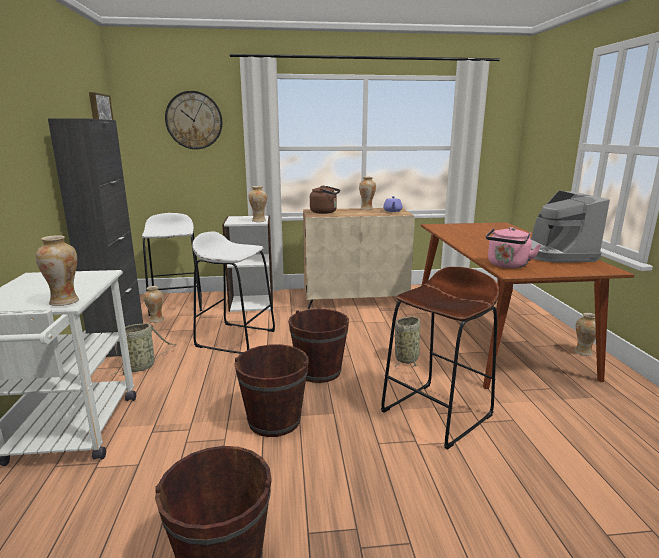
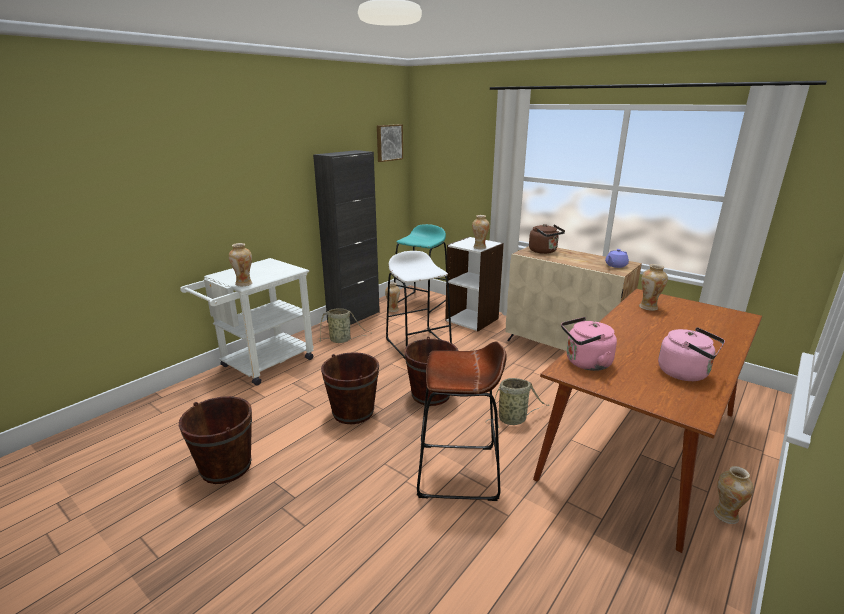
camera: 45 degrees right, 5 degrees up
white stool [142,213,202,316] -> turquoise stool [394,224,447,313]
wall clock [165,91,223,149] -> none
vase [359,177,376,210] -> vase moved to [639,264,668,311]
coffee machine [530,191,610,263] -> pink kettle [658,327,725,381]

